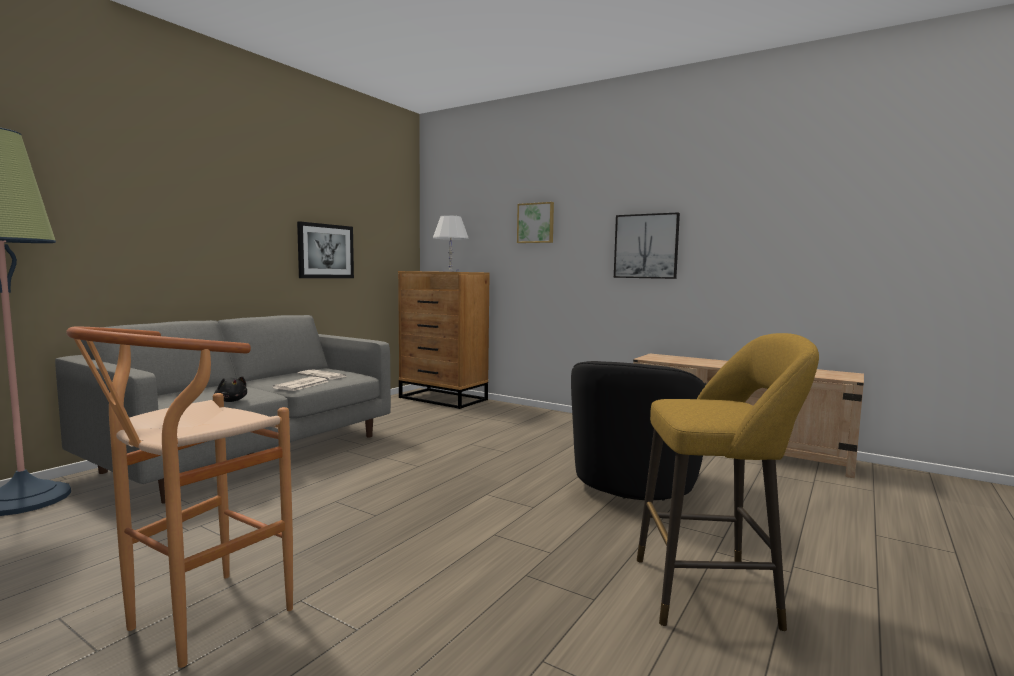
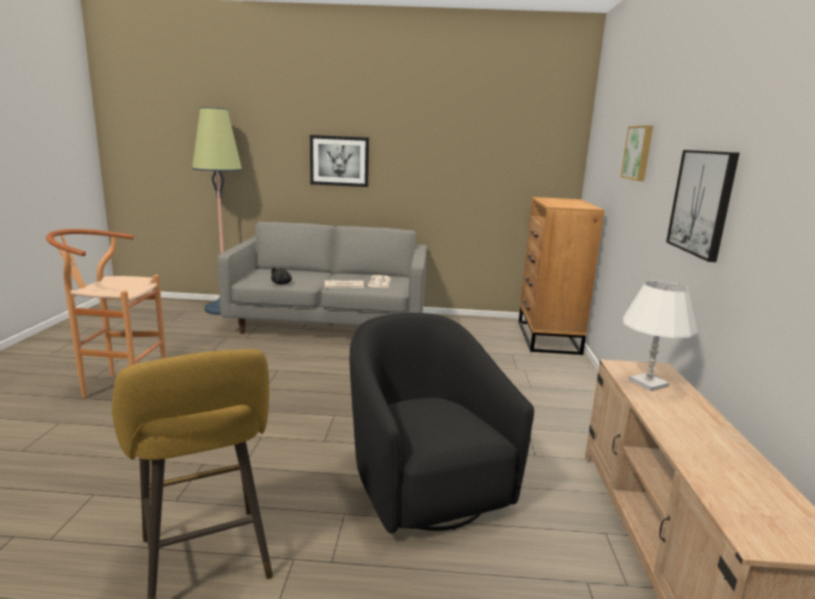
camera: 60 degrees right, 10 degrees up
picture [297,221,354,278] -> picture moved to [310,135,369,187]
white table lamp [433,215,469,272] -> white table lamp moved to [623,281,698,391]
black armchair [571,361,707,501] -> black armchair turned 75 degrees clockwise [350,313,534,533]

